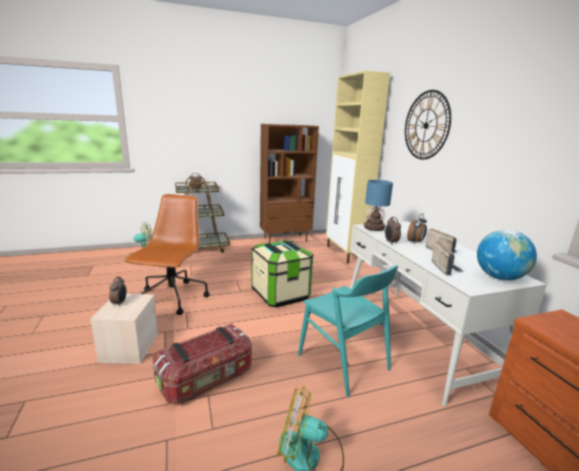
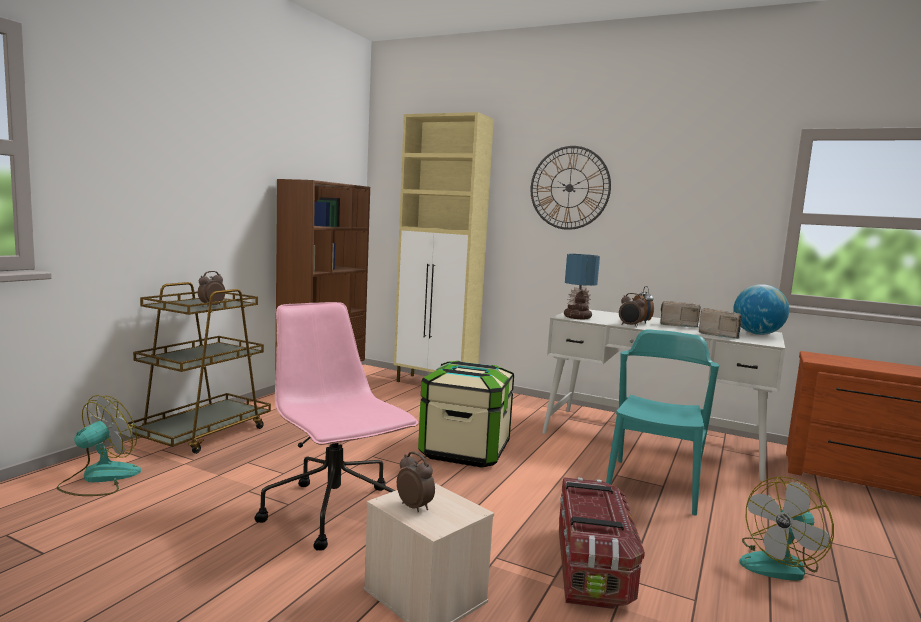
camera: 45 degrees left, 10 degrees down
brown office chair [124,194,210,315] -> pink office chair [254,302,419,551]
turquoise chair [298,265,398,397] -> turquoise chair turned 75 degrees counterclockwise [606,329,719,515]

